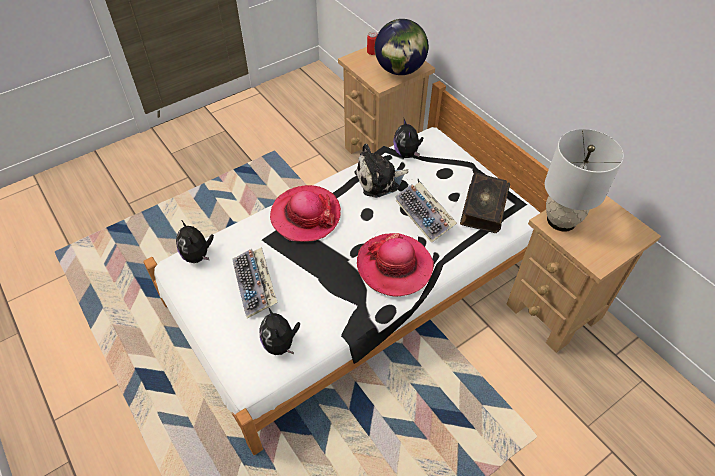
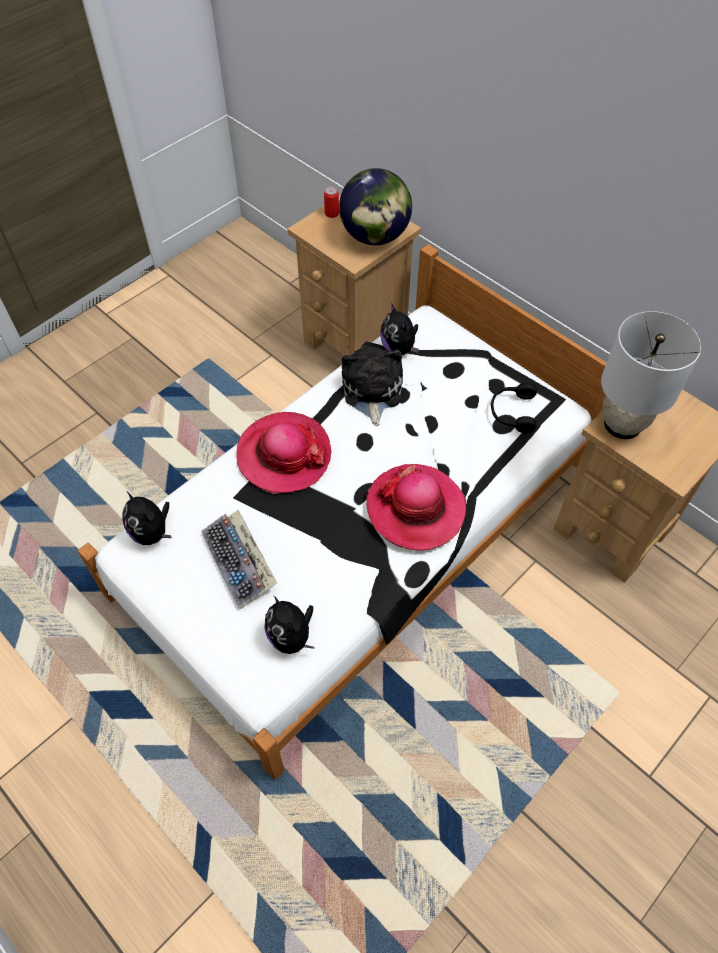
camera: 10 degrees left, 5 degrees up
plush toy [354,144,409,198] -> plush toy turned 120 degrees clockwise [341,346,403,426]
keyboard [395,182,457,243] -> none
book [460,172,510,233] -> black headphones [491,383,537,433]

